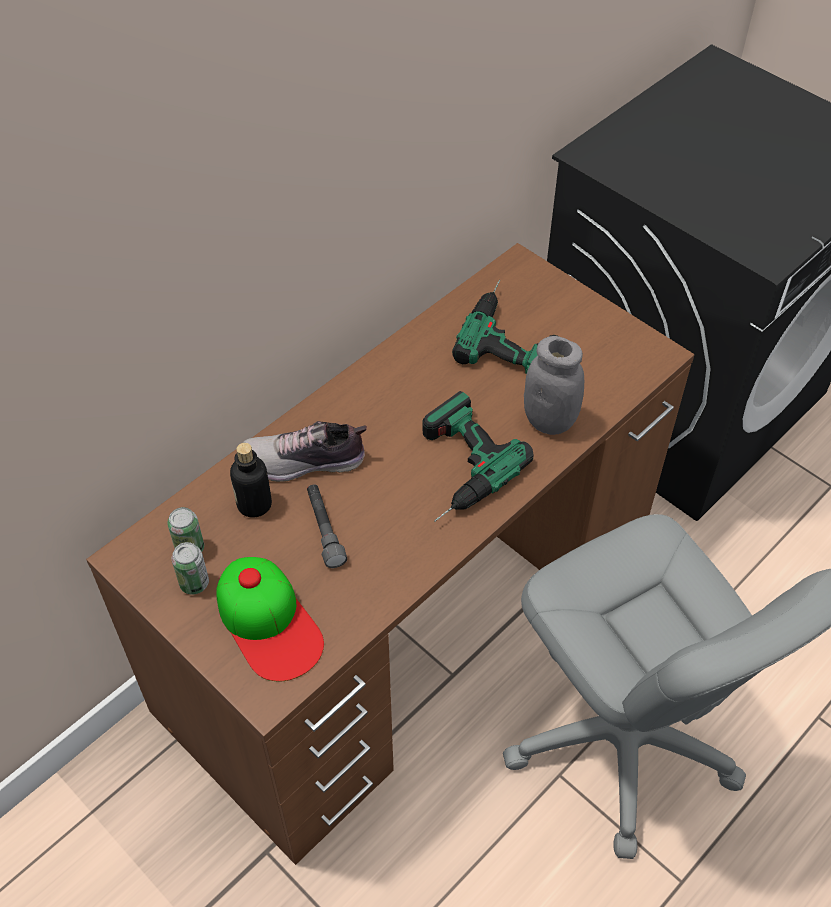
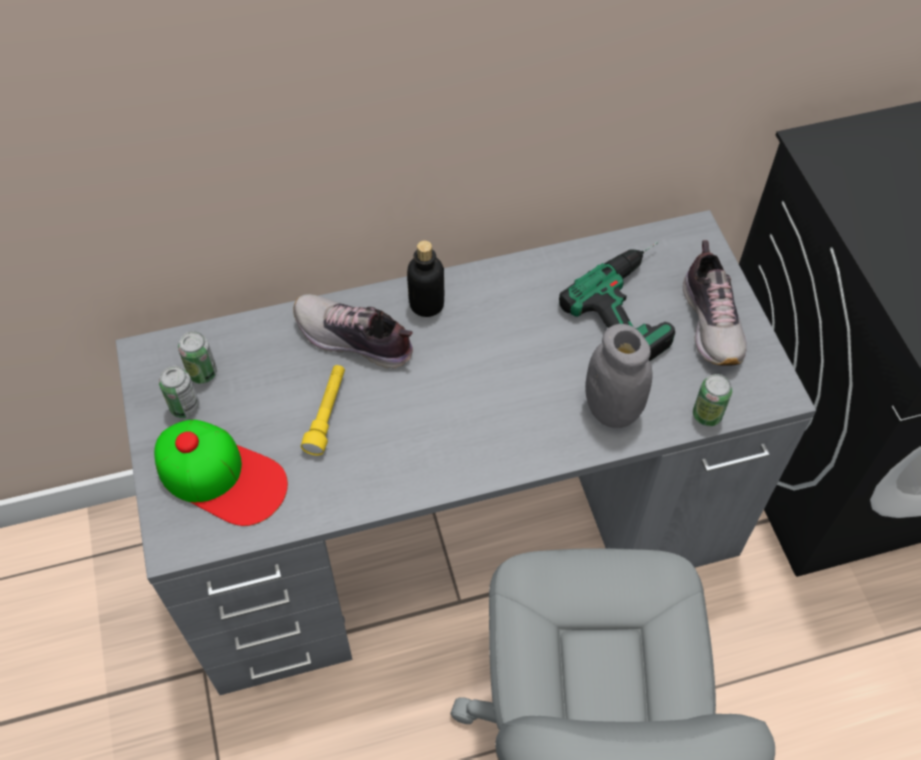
camera: 30 degrees right, 5 degrees up
brown desk [86,243,695,865] -> grey desk [116,210,816,695]
cap [216,557,324,682] -> cap turned 60 degrees counterclockwise [154,420,288,526]
bottle [230,443,272,518] -> bottle moved to [407,241,444,317]
grey flashlight [307,485,347,568] -> yellow flashlight [301,365,345,456]
power drill [422,391,533,522] -> none
none -> shoe [683,240,747,366]
none -> can [693,374,732,426]

